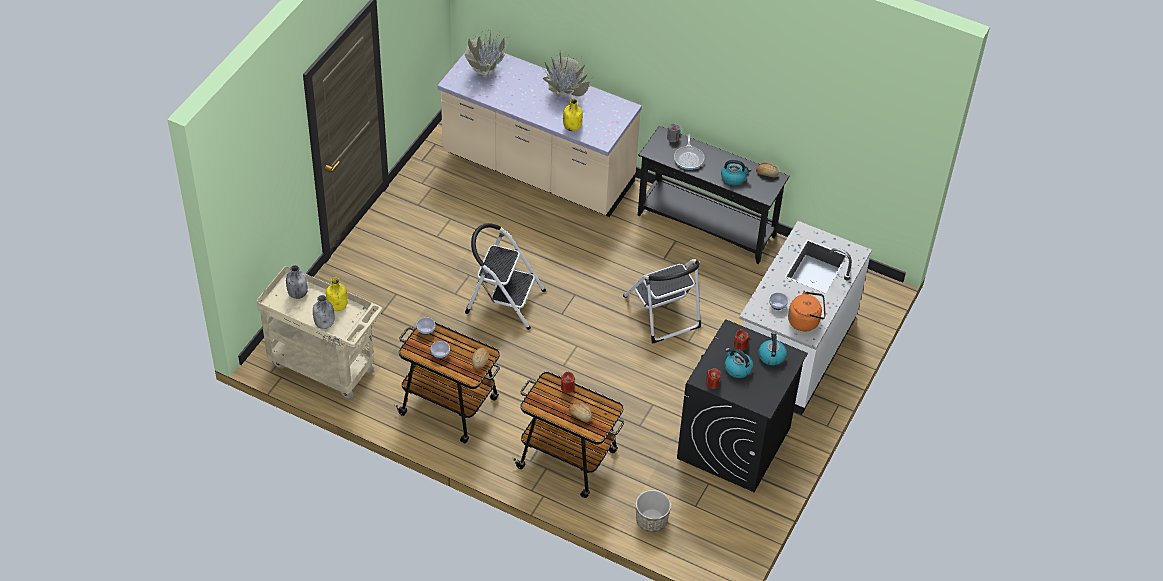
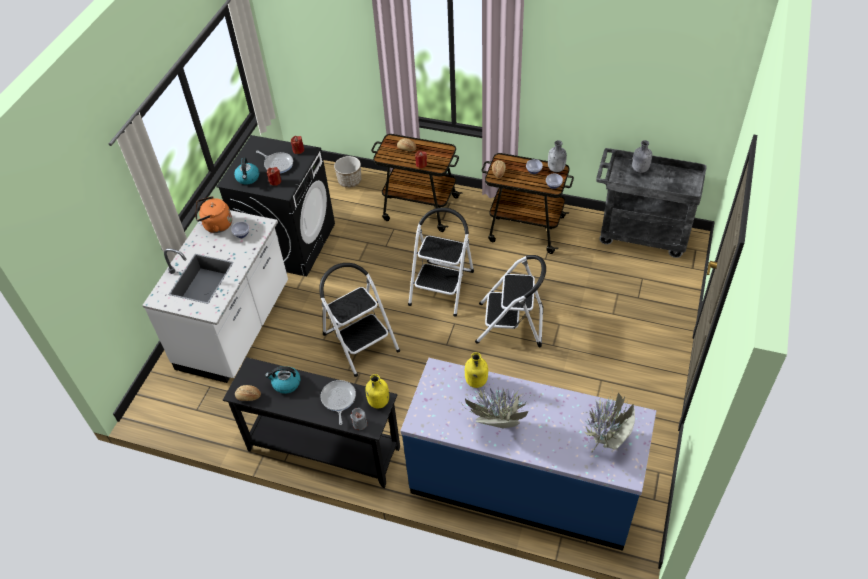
camera: 175 degrees right, 0 degrees up
beige cart [257,266,382,399] -> black cart [596,148,707,258]
grey bottle [286,265,308,299] -> grey bottle moved to [548,140,567,172]
yellow bottle [326,278,348,311] -> yellow bottle moved to [365,374,389,408]
beige counter [437,50,642,217] -> blue counter [400,358,656,551]
kettle [725,348,753,378] -> frying pan [256,150,293,174]
none -> step ladder [408,207,474,317]

